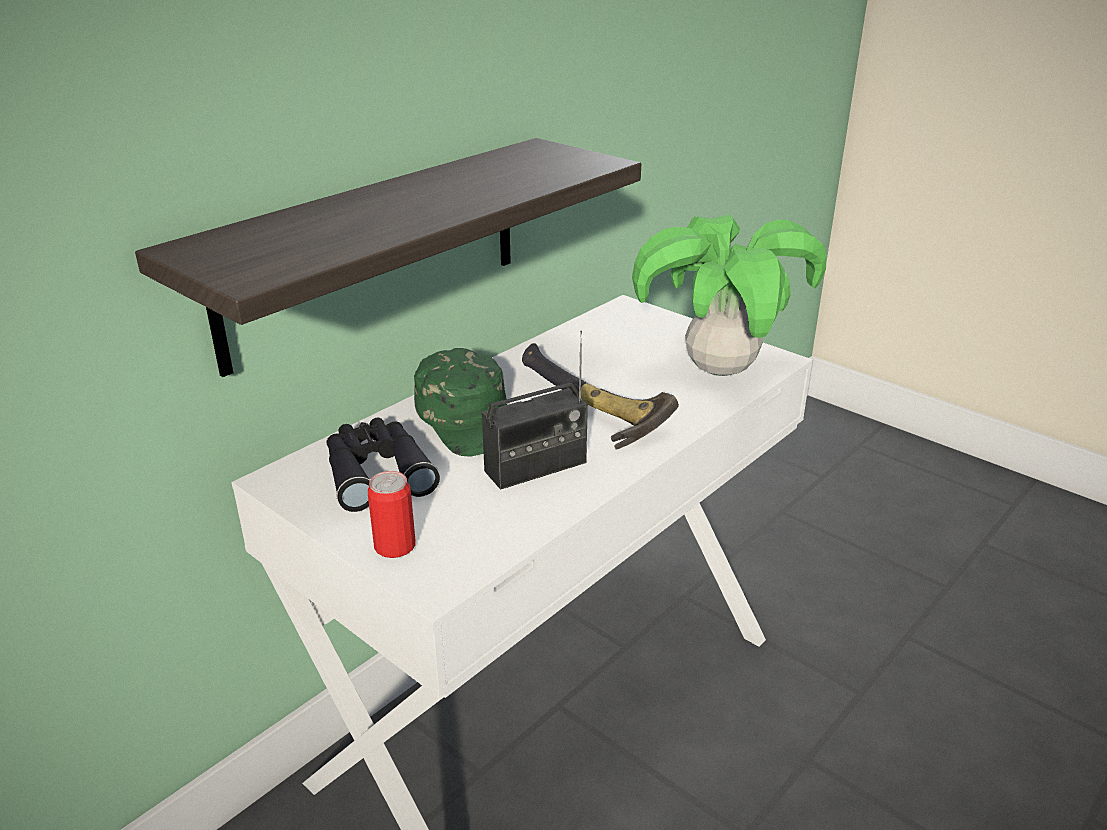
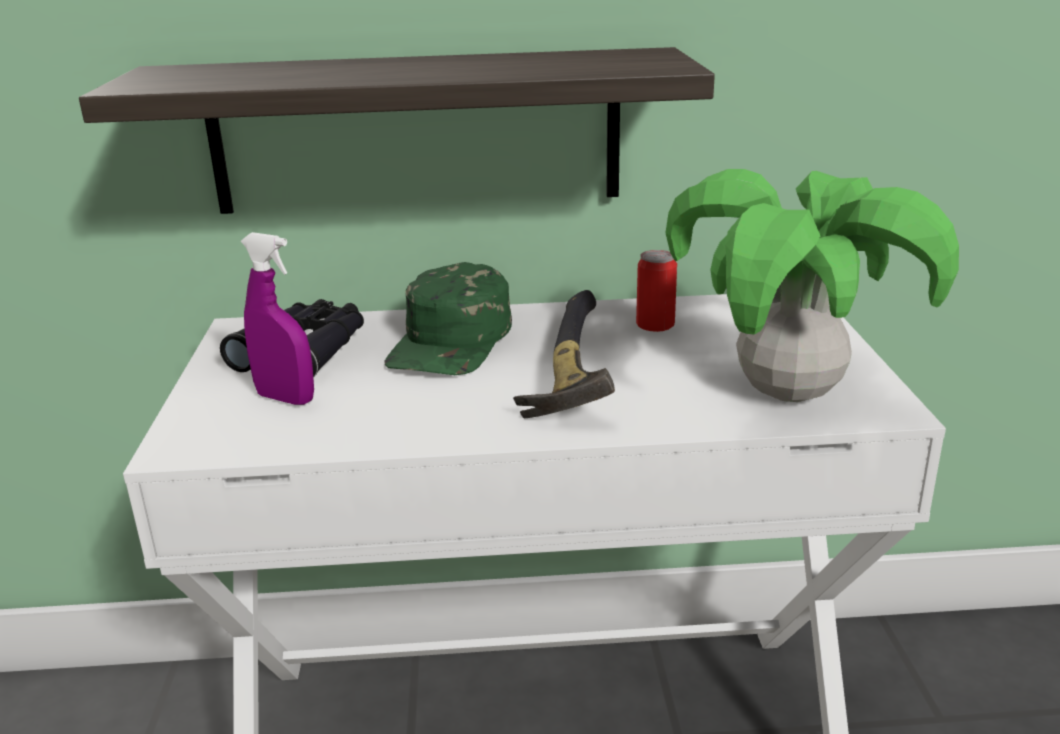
camera: 45 degrees right, 5 degrees down
can [368,471,416,558] -> can moved to [636,250,677,332]
radio [482,331,588,490] -> none
none -> purple spray bottle [241,232,314,405]

